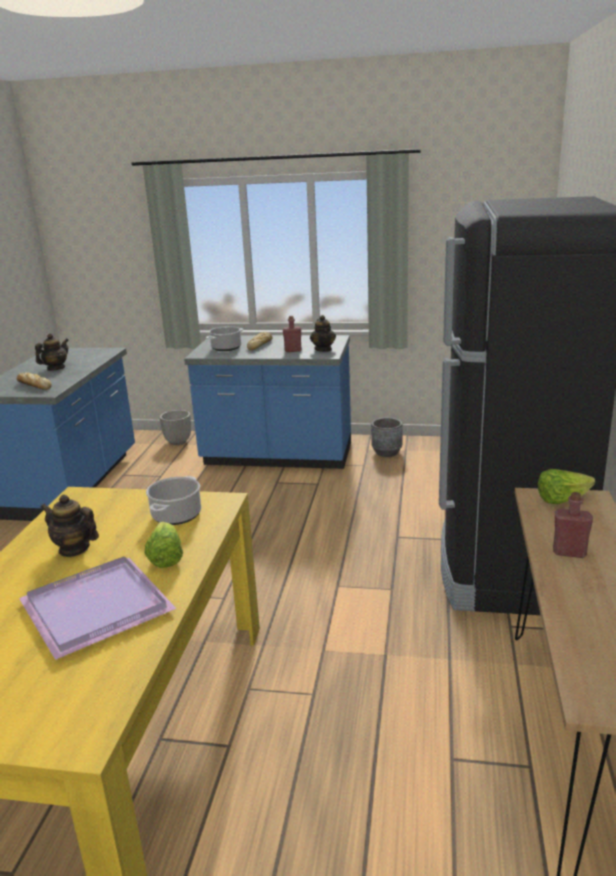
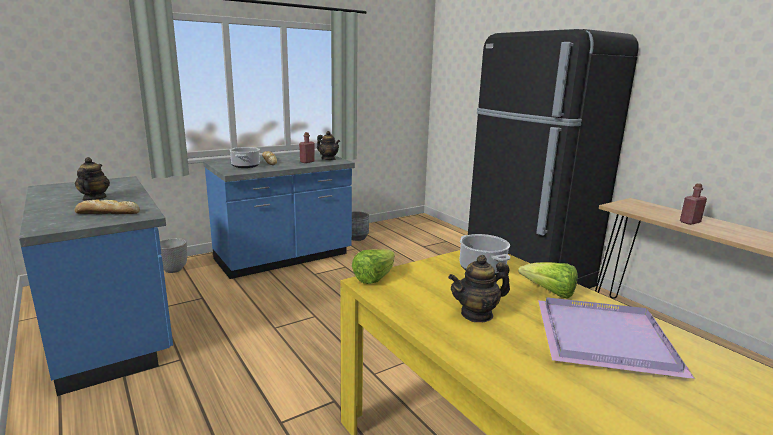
camera: 45 degrees left, 5 degrees down
lettuce [538,469,595,504] -> lettuce moved to [352,249,395,284]

